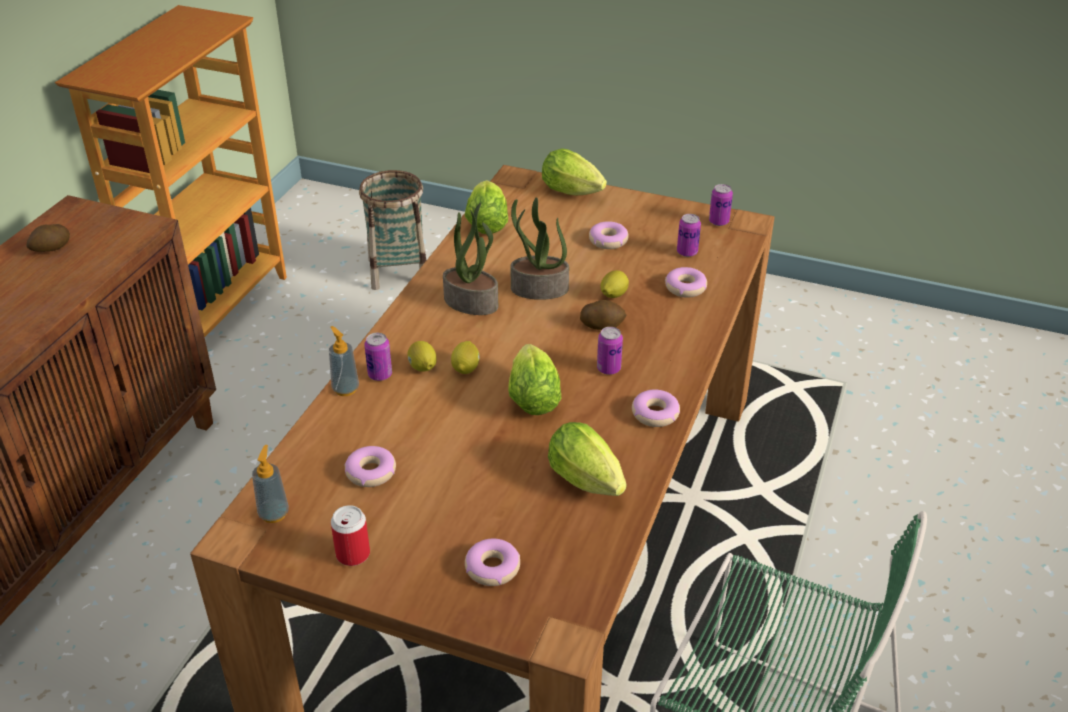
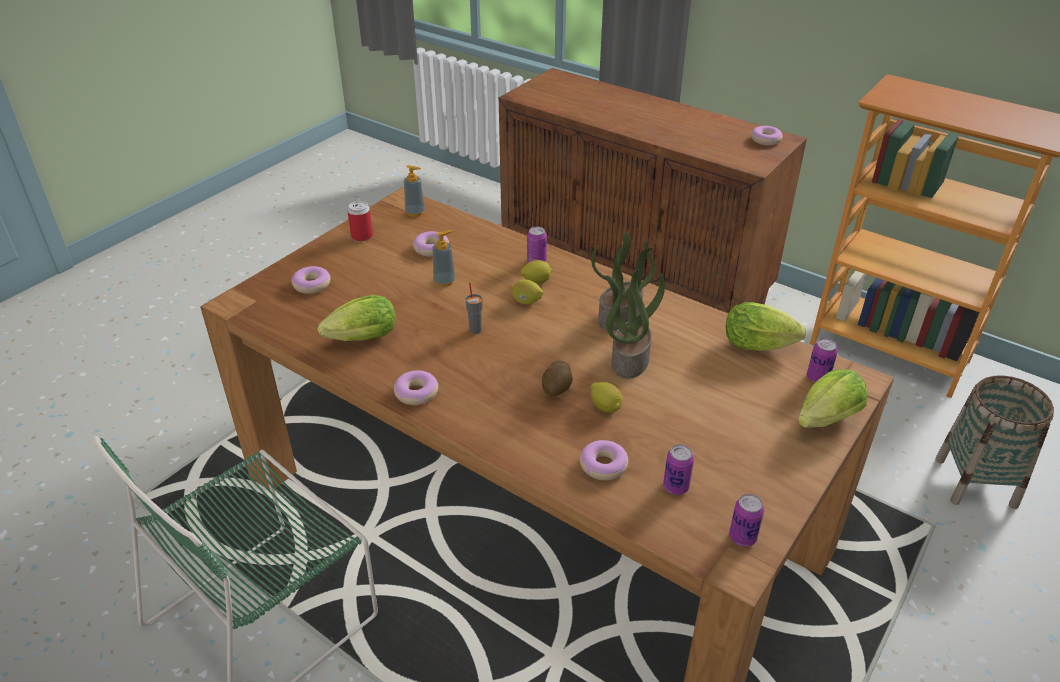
camera: 105 degrees right, 0 degrees up
potato [26,224,70,252] -> none
soap dispenser [329,326,359,396] -> soap dispenser moved to [433,230,455,287]
lettuce [508,344,561,415] -> grey cup [466,283,483,334]
donut [589,221,629,249] -> donut moved to [751,126,782,145]
can [597,327,623,375] -> can moved to [807,338,838,382]

